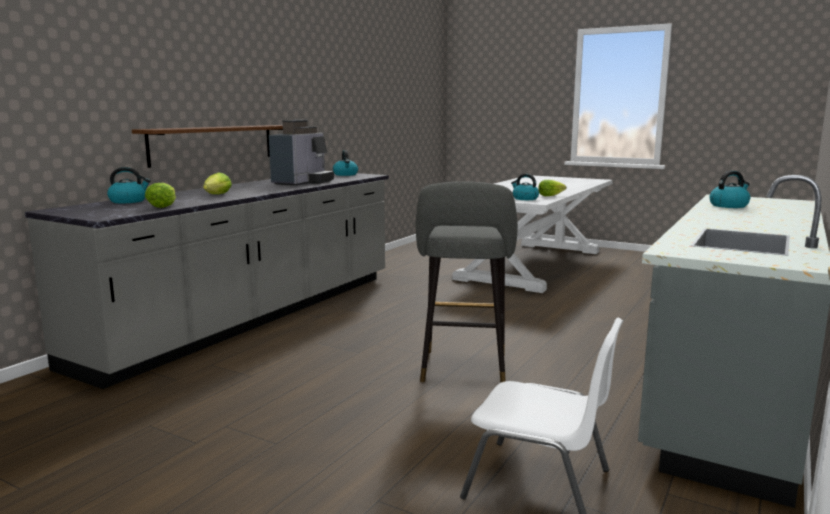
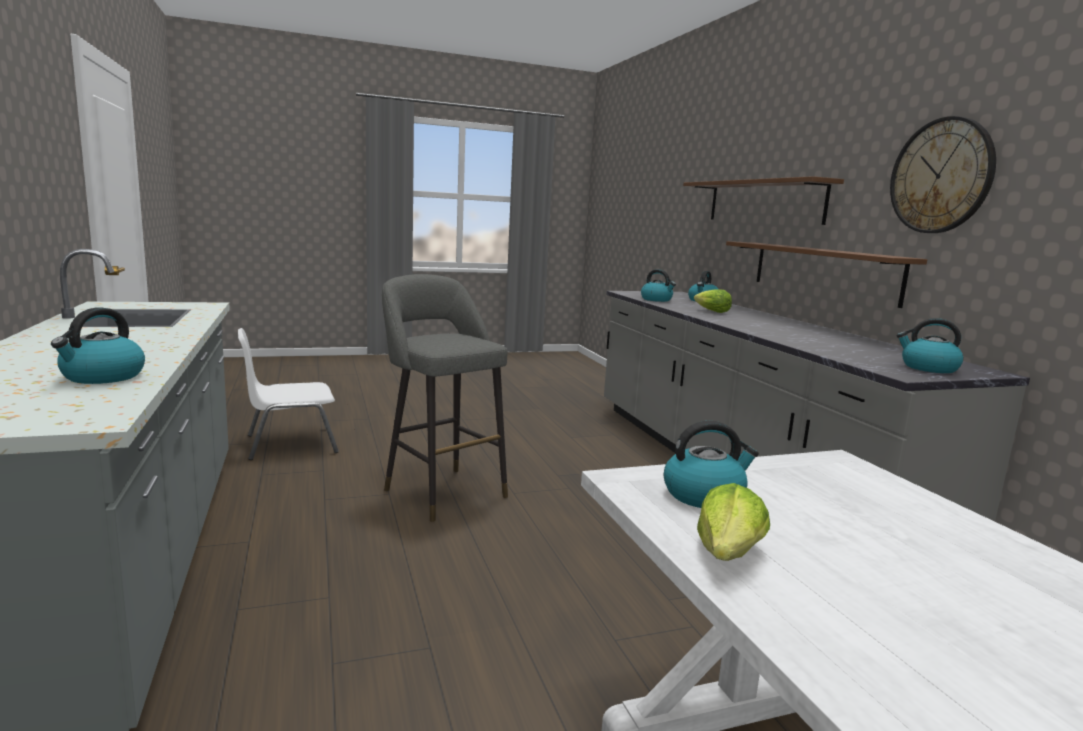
camera: 130 degrees right, 0 degrees up
lettuce [145,183,176,208] -> kettle [641,269,676,302]
coffee machine [269,120,334,186] -> none
none -> brown shelf [683,176,844,225]
none -> wall clock [890,116,996,233]

